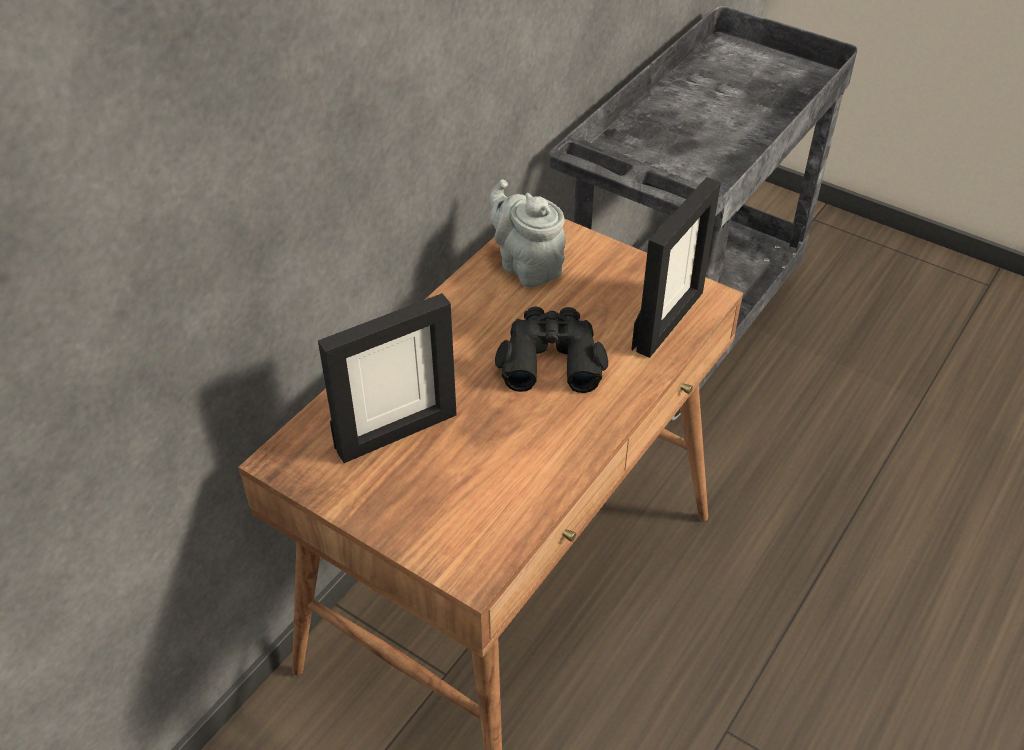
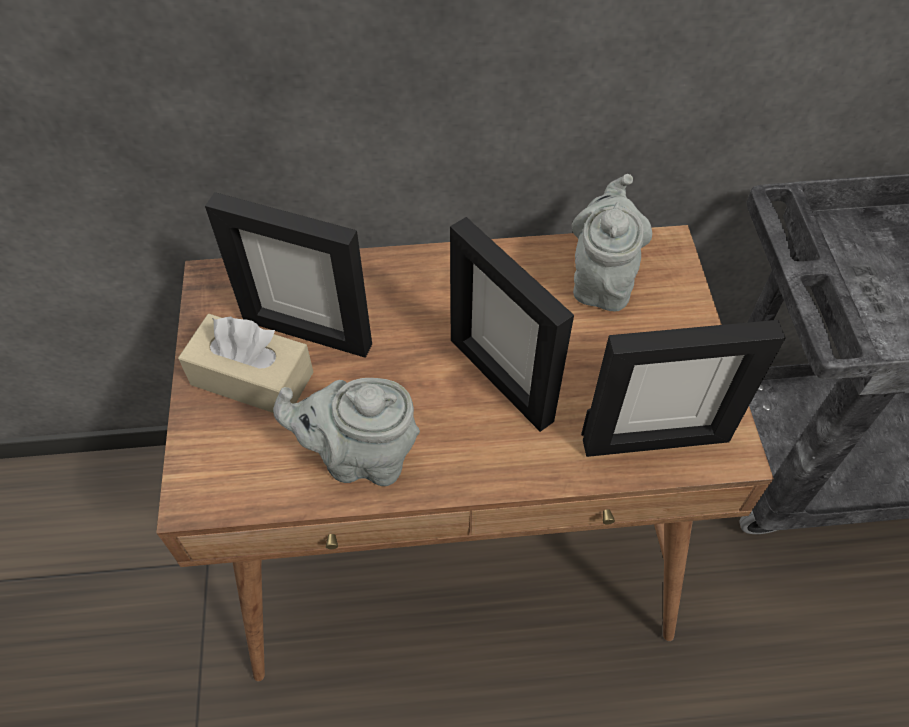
camera: 50 degrees right, 10 degrees up
black binoculars [495,307,608,393] -> picture frame [450,217,574,432]
none -> beige tissue box [178,314,313,413]
none -> grey teapot [273,378,420,486]

